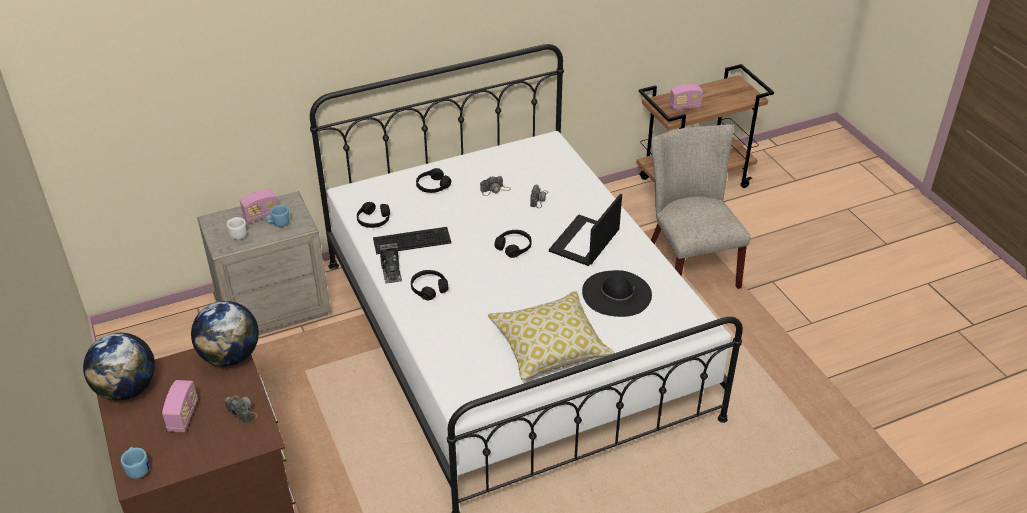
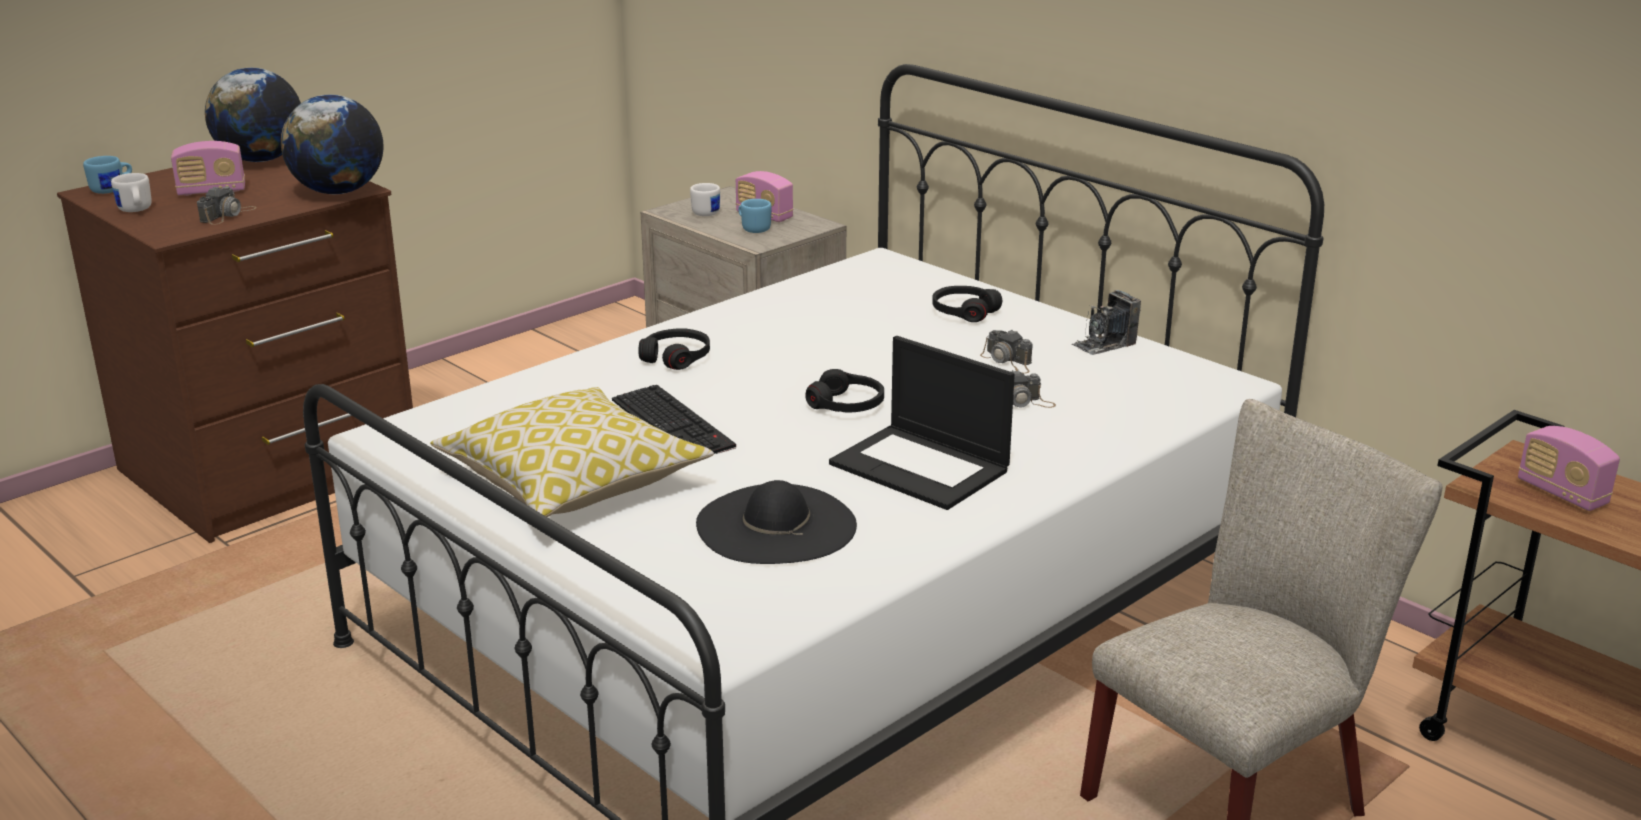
camera: 70 degrees right, 15 degrees down
black headphones [357,202,390,228] -> none
keyboard [373,227,452,254] -> keyboard moved to [612,385,736,454]
camera [379,243,402,284] -> camera moved to [1071,290,1141,355]
laptop [549,194,622,266] -> laptop turned 150 degrees counterclockwise [829,336,1015,510]
none -> white mug [111,173,152,212]

